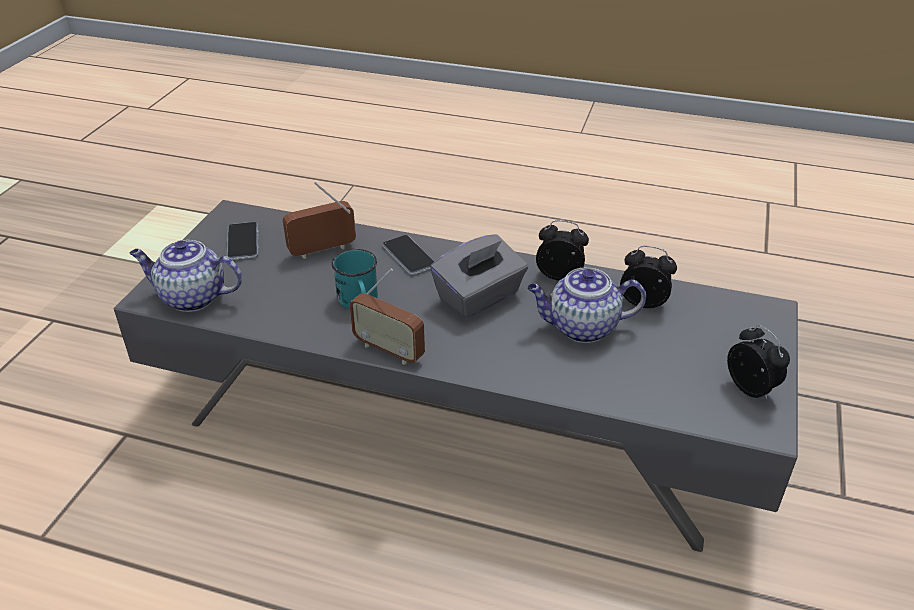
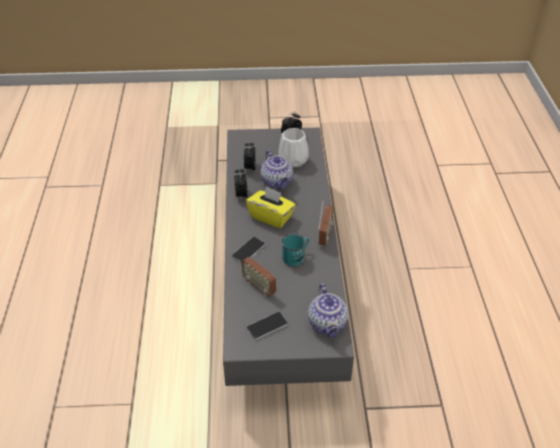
camera: 110 degrees left, 5 degrees up
grey tissue box [430,234,528,318] -> yellow tissue box [246,186,296,228]
none -> white vase [278,128,309,168]

